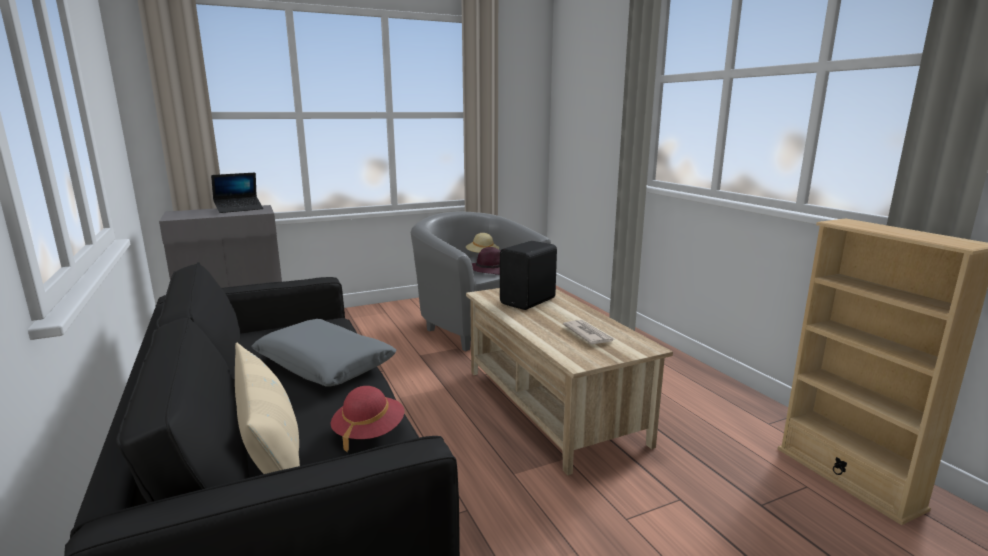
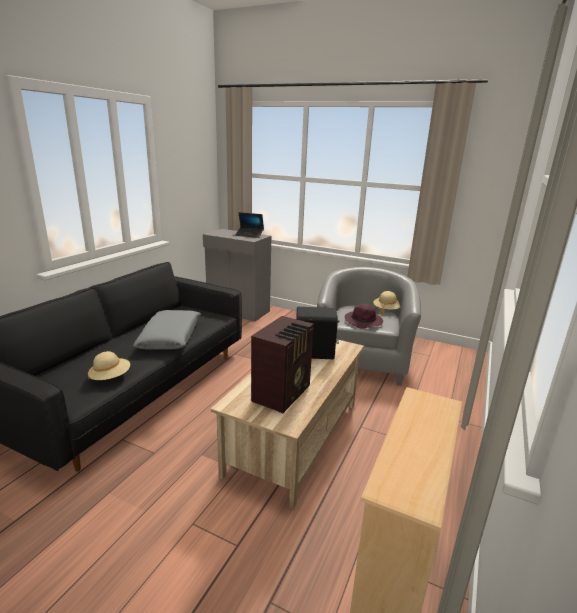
camera: 50 degrees right, 5 degrees up
beige pillow [235,343,300,474] -> none
red hat [331,386,404,452] -> beige hat [88,351,130,380]
newspaper [563,320,616,344] -> radio [251,316,314,413]

